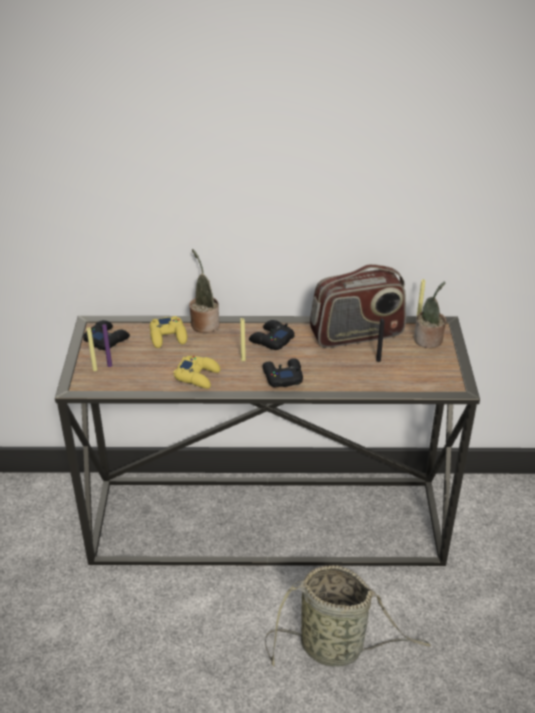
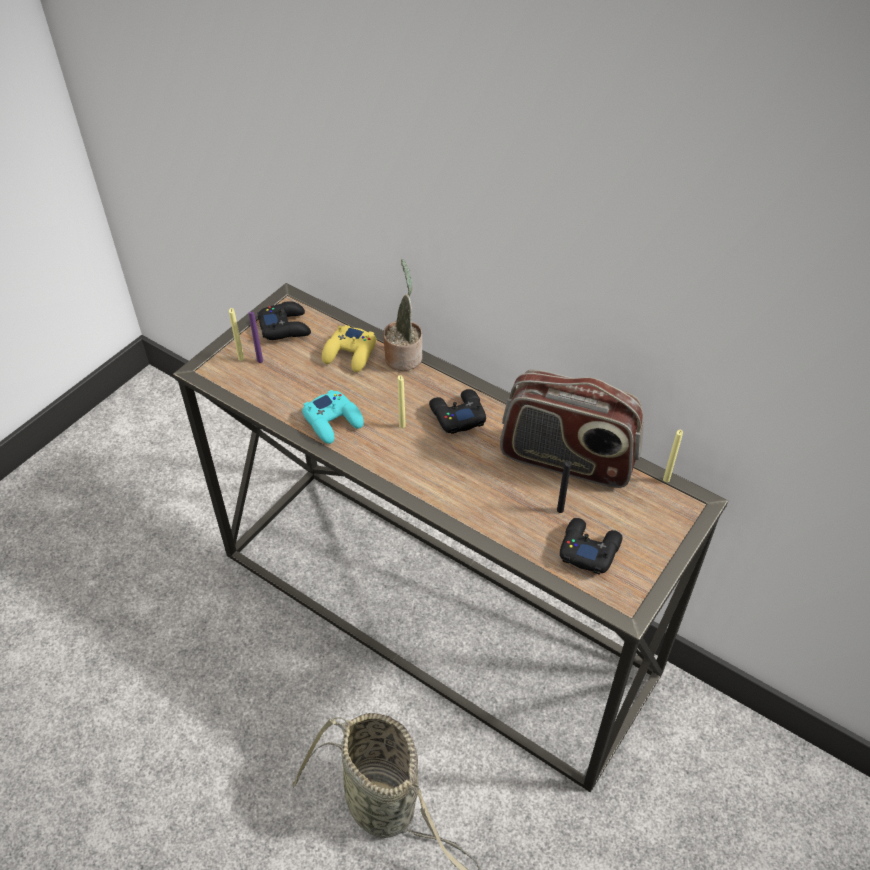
camera: 35 degrees right, 10 degrees up
yellow game controller [174,356,220,389] -> turquoise game controller [302,390,364,444]
black game controller [263,358,303,388] -> black game controller moved to [560,518,622,575]
potted plant [414,282,446,348] -> none

